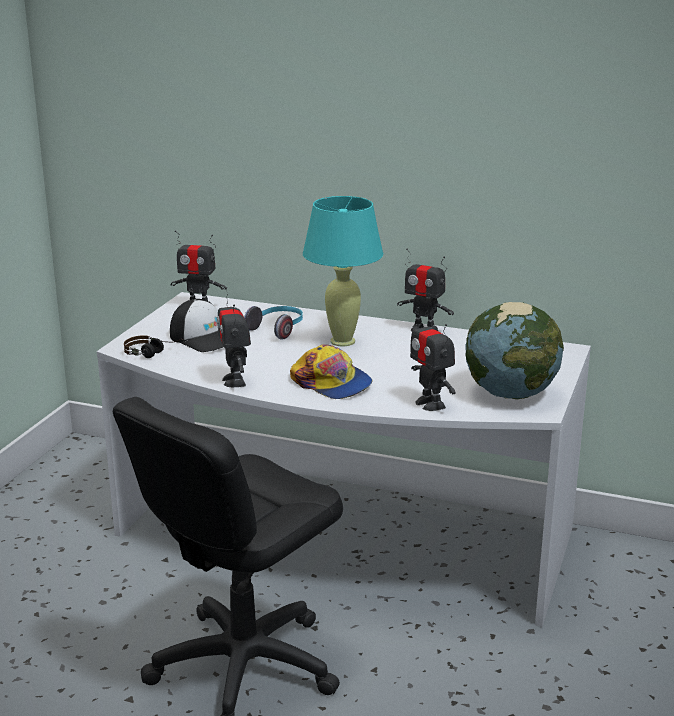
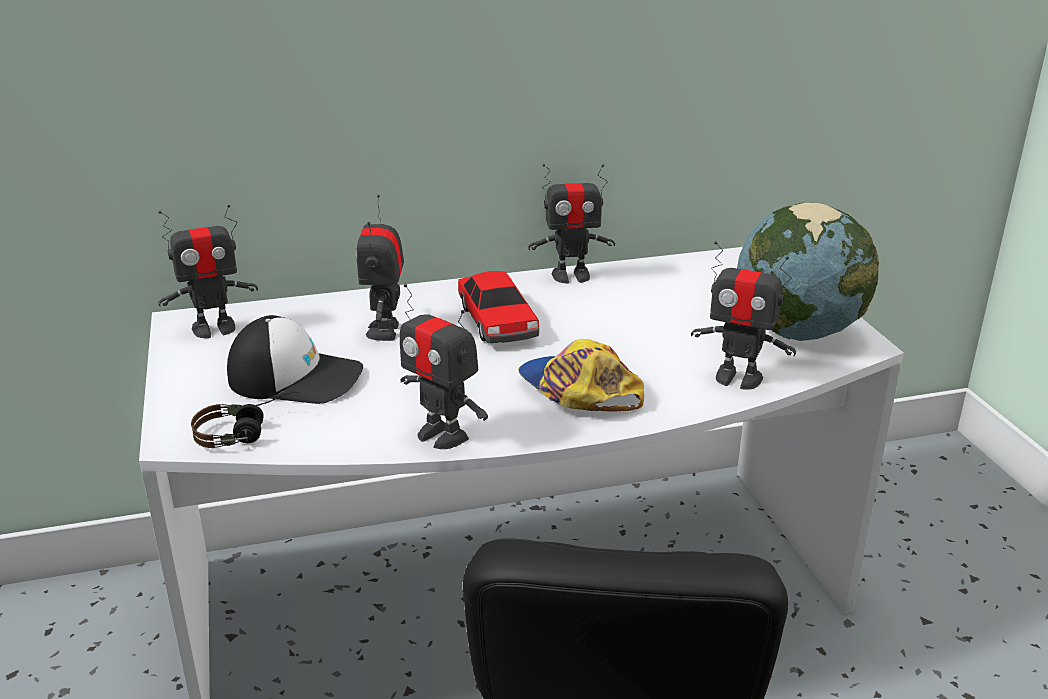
camera: 35 degrees left, 5 degrees up
headphones [244,306,303,340] -> toy robot [356,195,404,341]
cap [290,345,372,399] -> cap turned 135 degrees counterclockwise [518,339,644,412]
turquoise table lamp [303,196,383,346] -> toy car [458,271,539,343]

